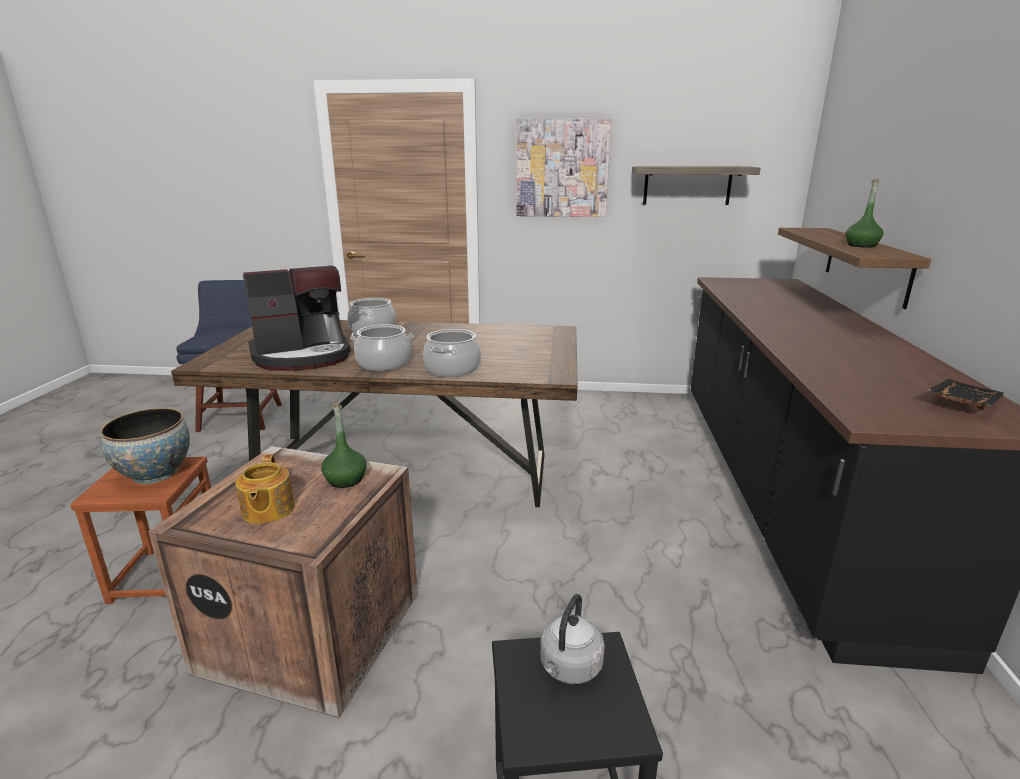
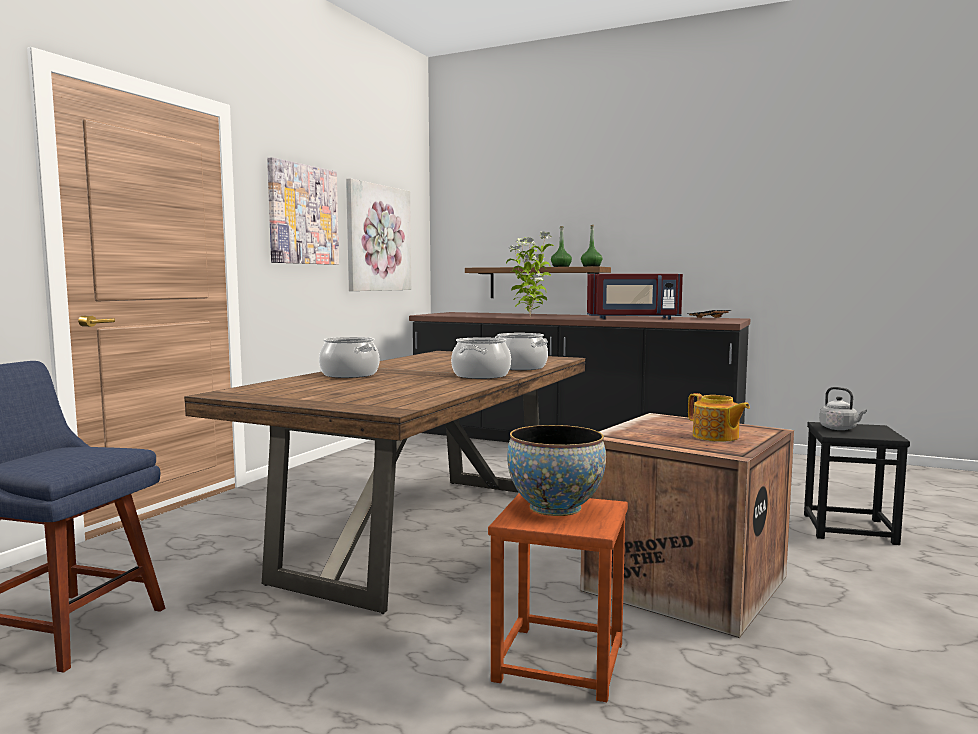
camera: 70 degrees left, 15 degrees down
teapot [235,454,295,524] -> teapot turned 45 degrees clockwise [688,393,750,442]
coffee machine [243,266,351,371] -> none
green bottle [321,403,367,488] -> green bottle moved to [581,225,602,267]
shelf [632,166,761,205] -> picture [346,178,411,291]
none -> potted plant [506,231,554,317]
none -> red microwave [587,274,683,319]

